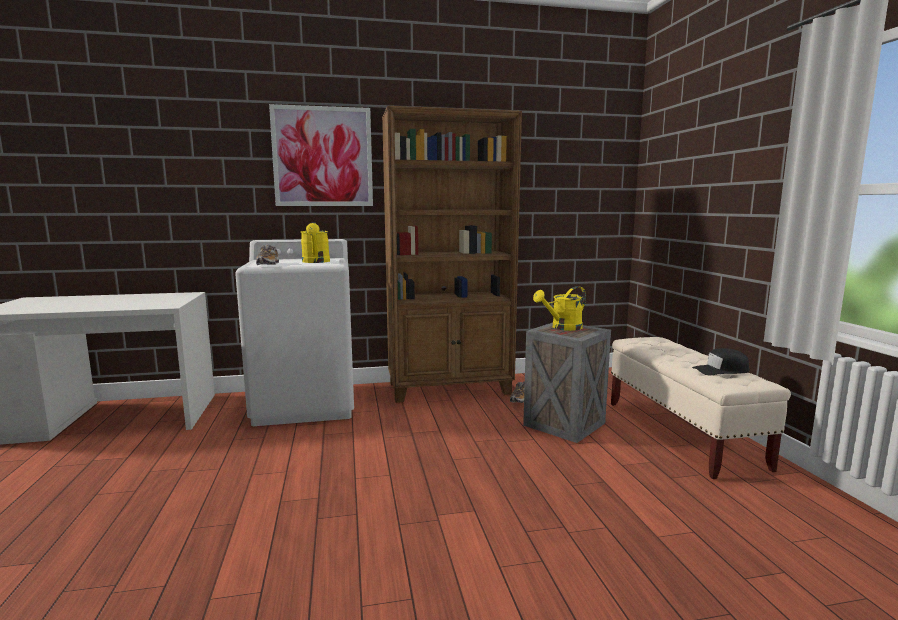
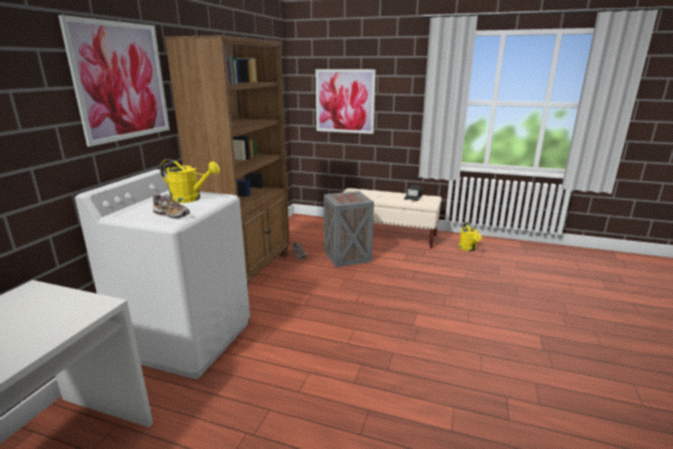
camera: 60 degrees left, 10 degrees up
yellow watering can [533,286,586,331] -> yellow watering can moved to [459,222,482,251]
none -> picture [315,69,376,134]

